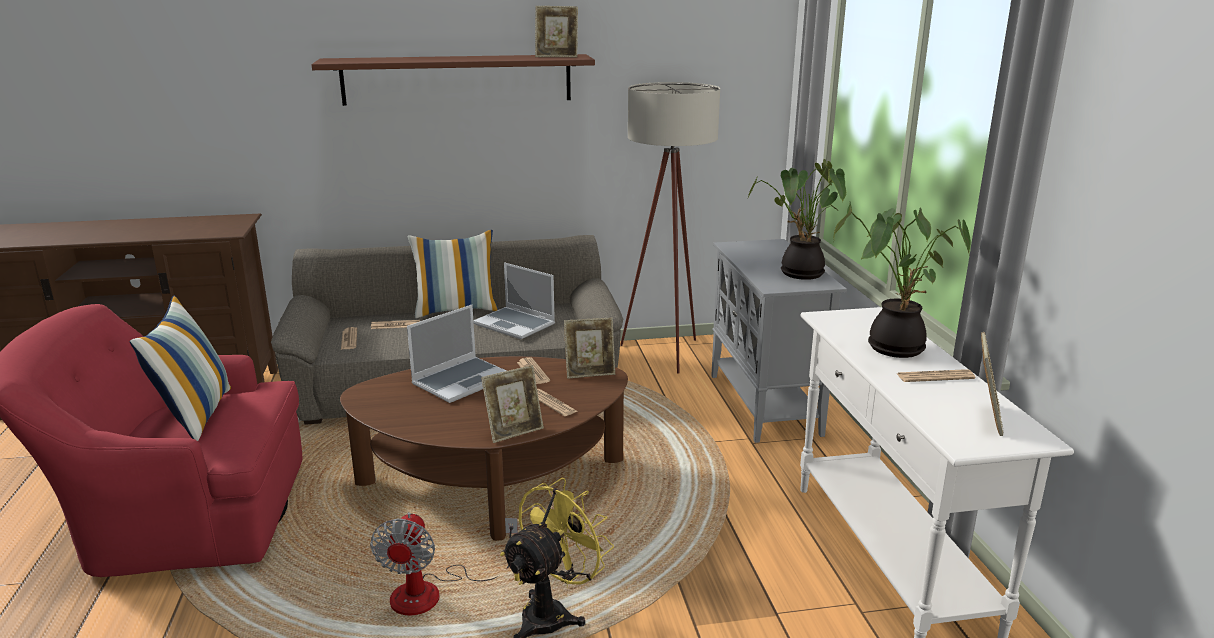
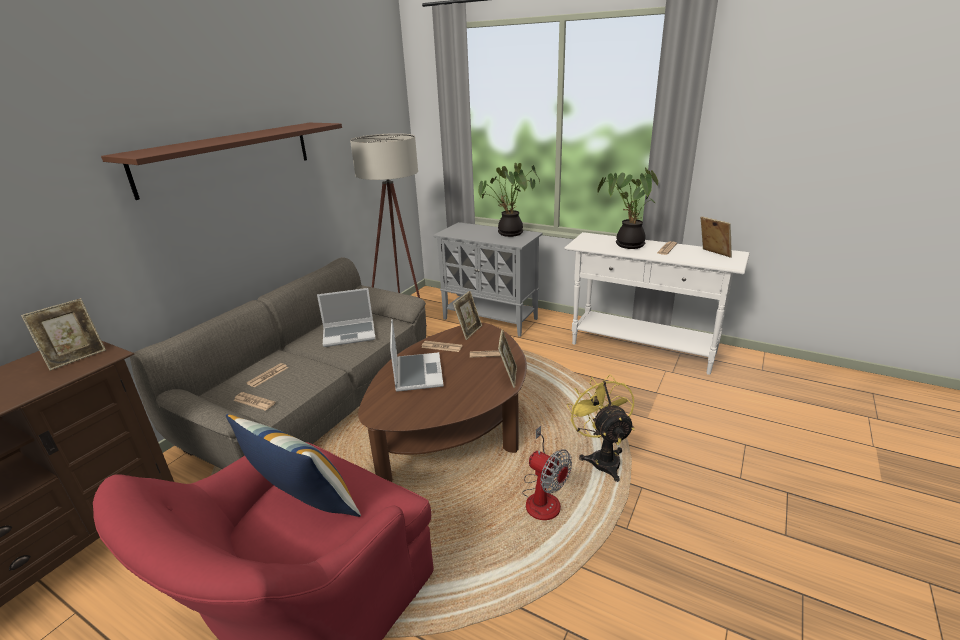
camera: 50 degrees left, 5 degrees up
pillow [408,230,499,318] -> none
picture frame [535,6,578,57] -> picture frame moved to [21,298,106,371]

